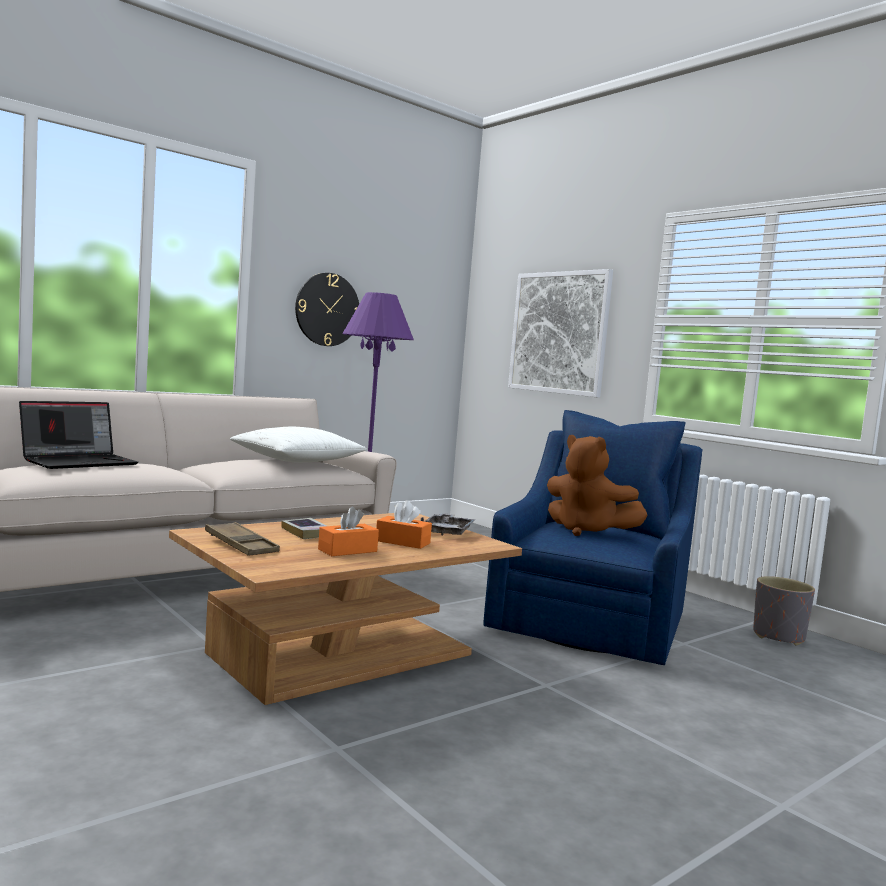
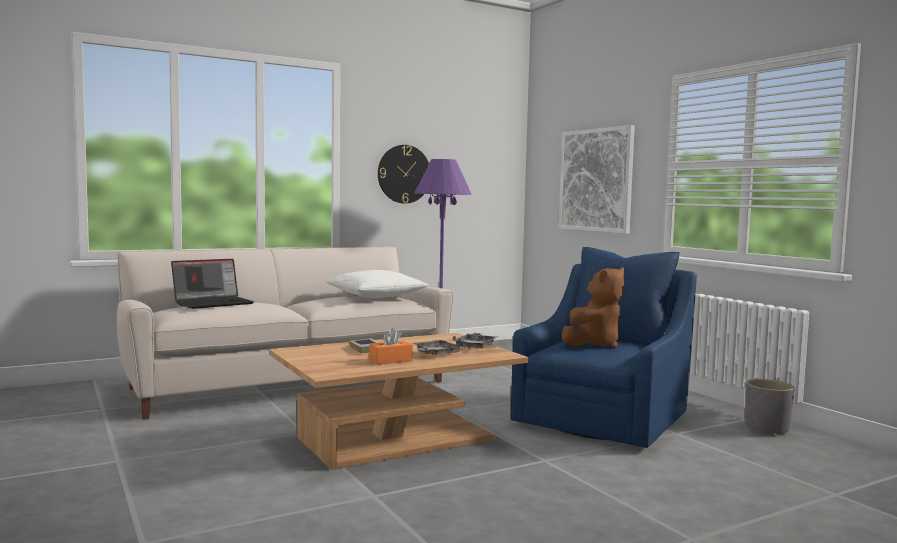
camera: 10 degrees right, 0 degrees up
brown tray [205,522,280,556] -> none
orange tissue box [376,501,432,549] -> grey tray [413,340,463,355]
brown plush toy [547,435,648,536] -> brown plush toy turned 90 degrees counterclockwise [562,267,625,348]

